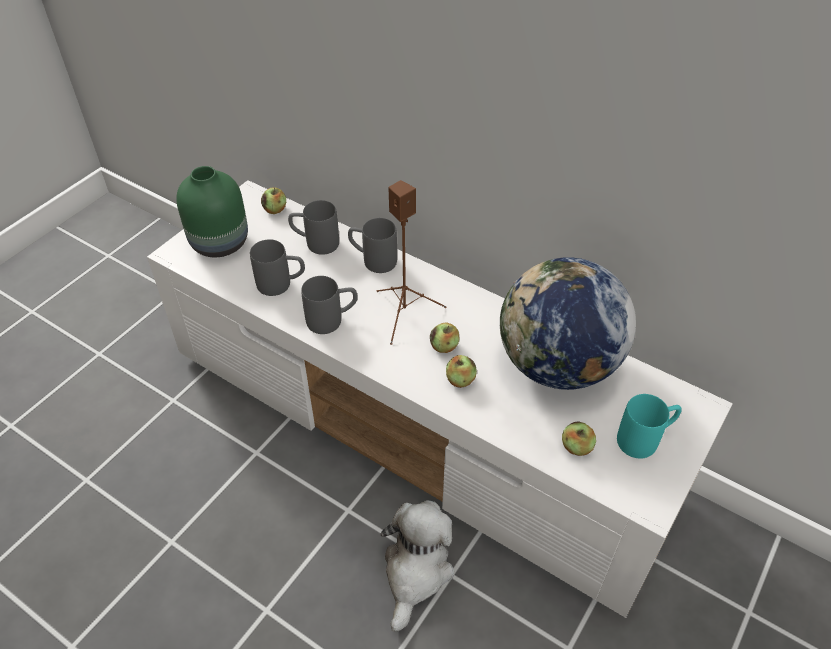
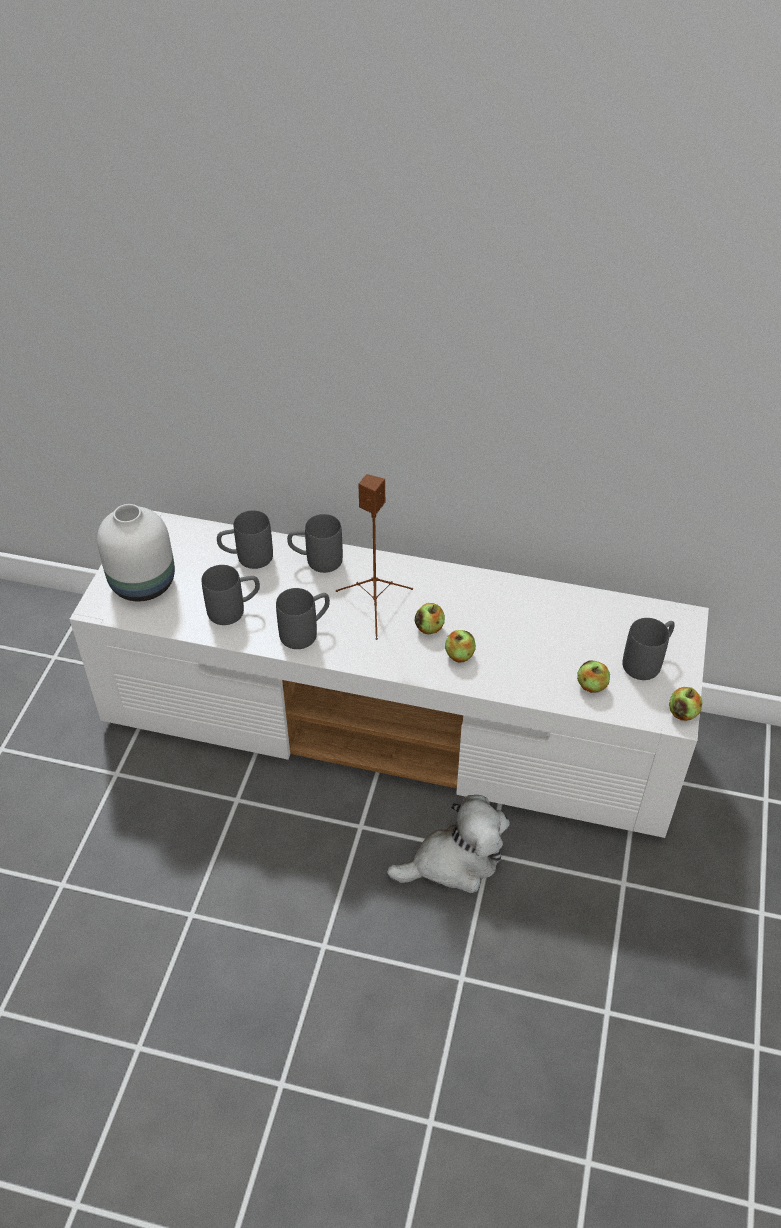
camera: 20 degrees left, 0 degrees up
green vase [176,166,248,257] -> white vase [97,504,175,601]
apple [261,187,286,214] -> apple moved to [669,687,703,721]
plush toy [380,500,454,632] -> plush toy turned 75 degrees clockwise [387,795,510,893]
globe [500,257,636,390] -> none
turquoise mug [617,394,682,459] -> grey mug [622,618,675,680]

